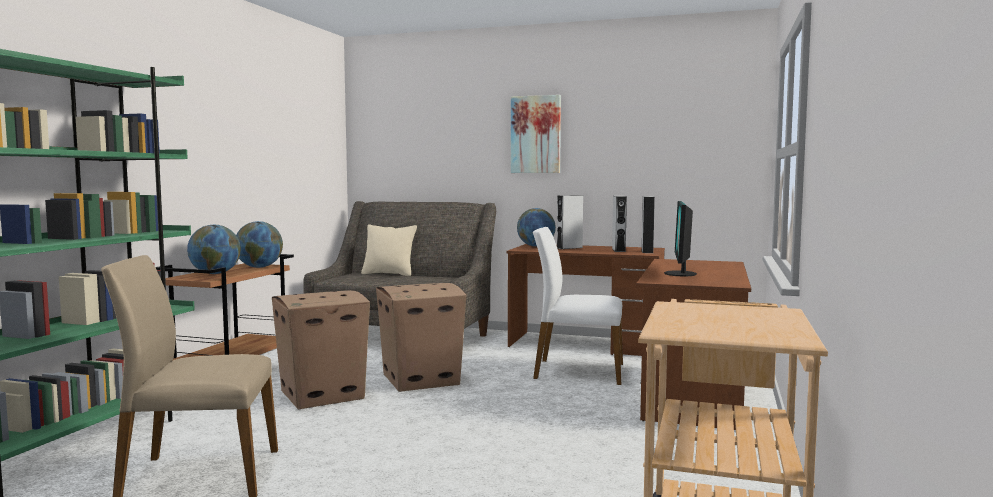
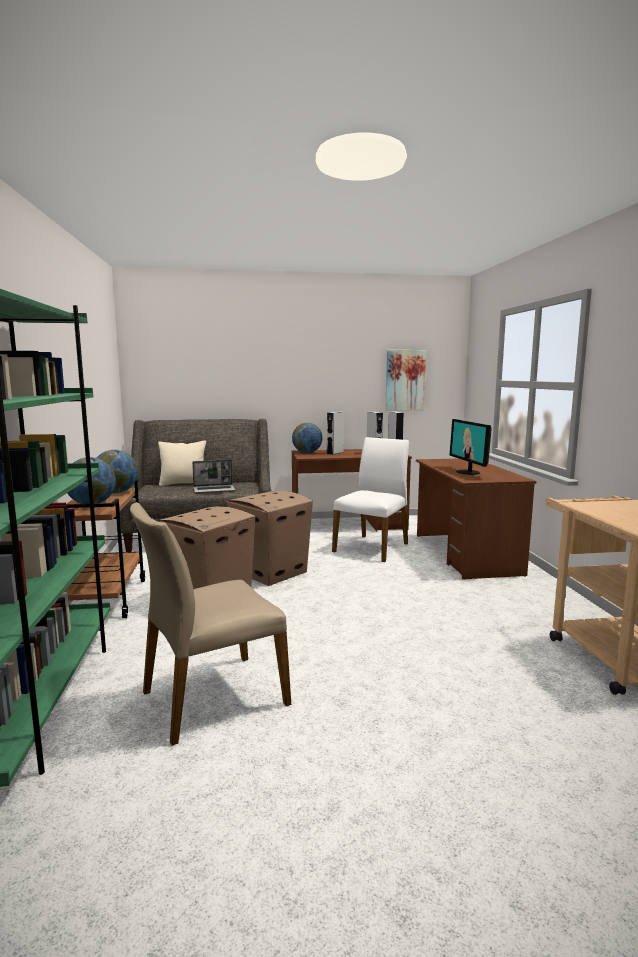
camera: 25 degrees left, 5 degrees up
picture [511,95,561,173] -> picture moved to [386,350,426,411]
white chair [533,227,623,385] -> white chair turned 135 degrees clockwise [332,437,409,562]
none -> laptop [192,460,235,494]

